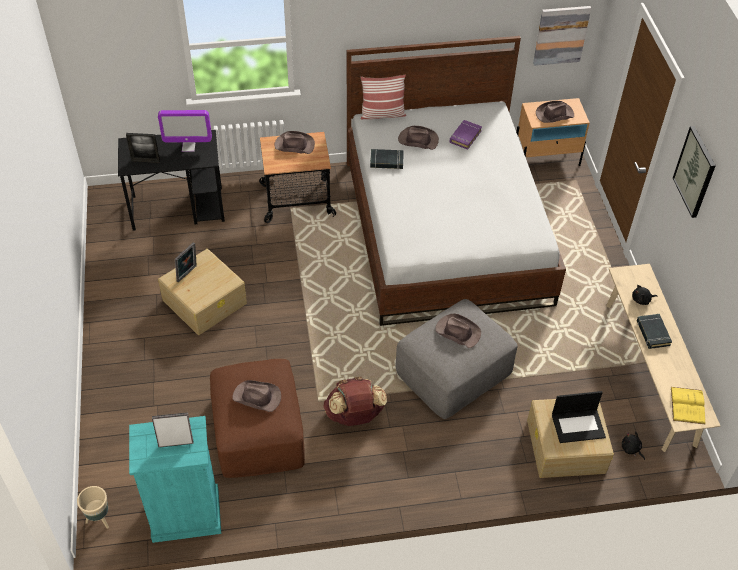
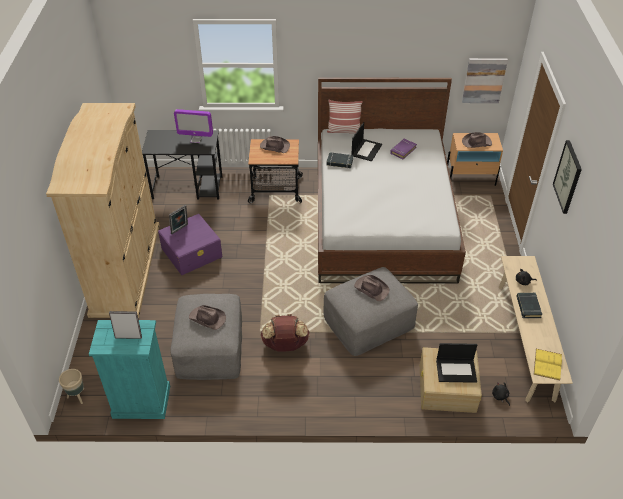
camera: 10 degrees right, 5 degrees down
picture frame [126,133,160,163] -> none
beige storage box [158,249,247,335] -> purple storage box [158,214,222,275]
brown ottoman [210,359,305,478] -> grey ottoman [170,294,242,380]
brown hat [398,126,439,150] -> laptop [351,122,382,161]
none -> beige wardrobe [46,103,159,318]

